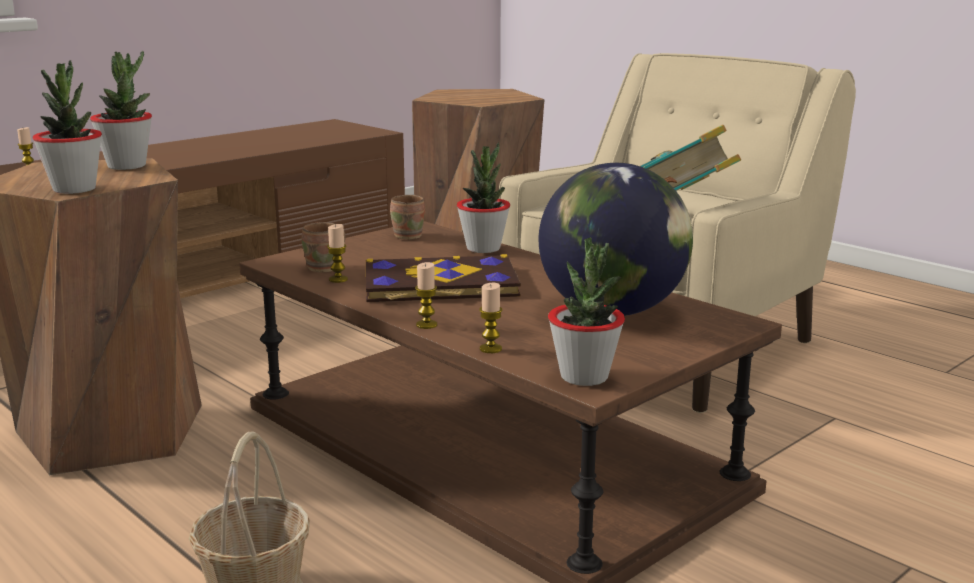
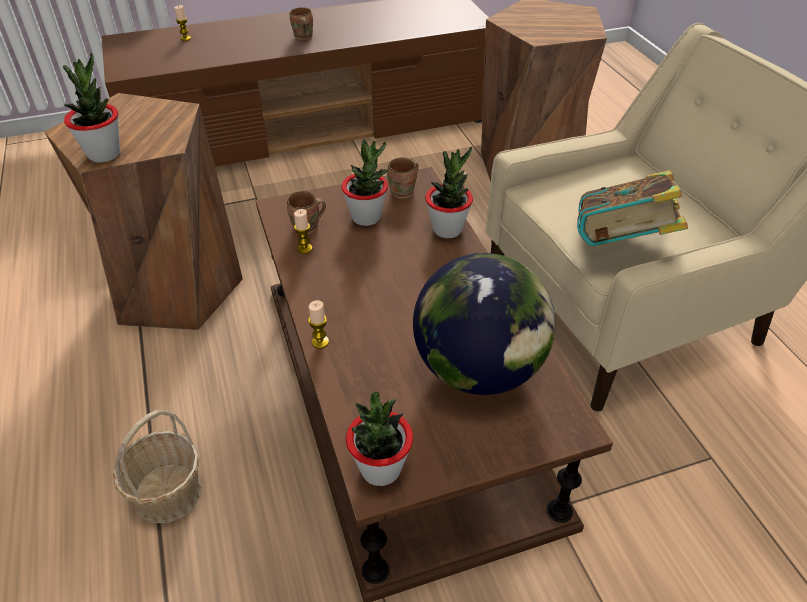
camera: 25 degrees right, 25 degrees up
potted plant [90,51,152,170] -> potted plant moved to [341,138,388,226]
book [366,254,521,302] -> none
candle [479,283,502,353] -> none
none -> brown mug [290,7,313,40]

